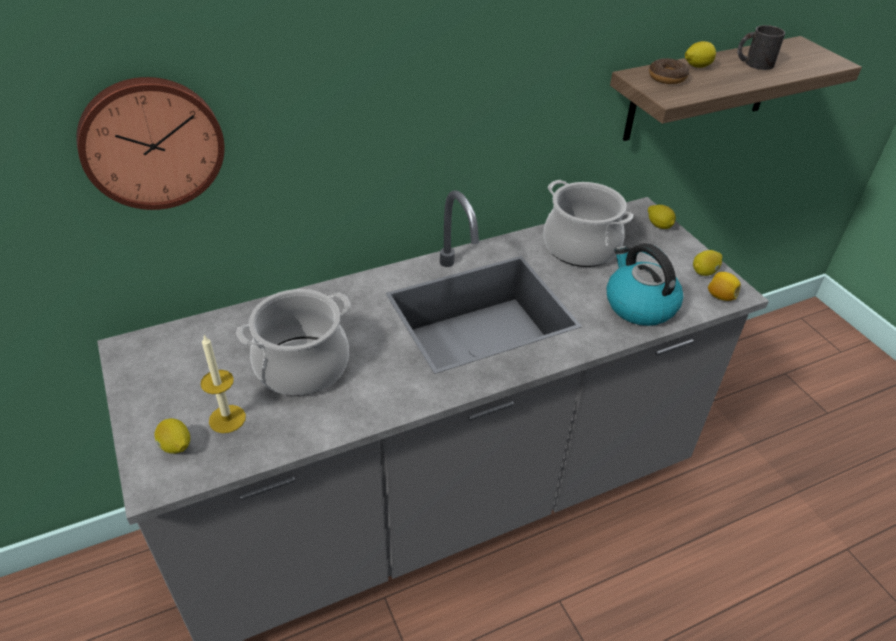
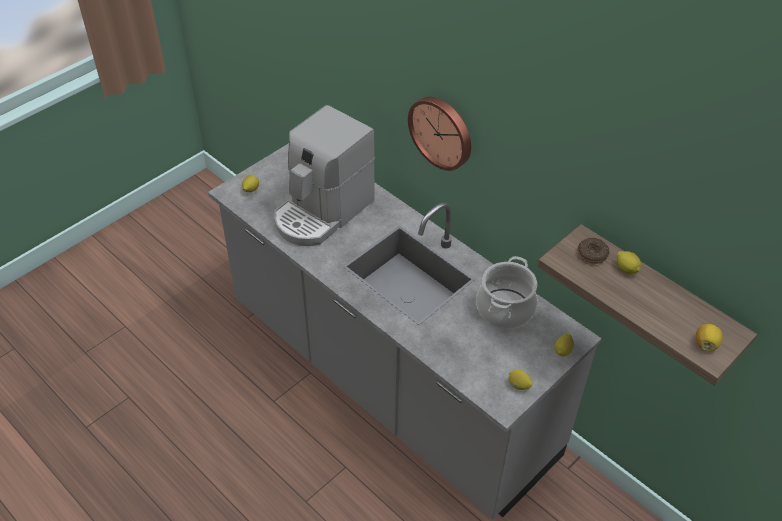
camera: 70 degrees right, 5 degrees up
wall clock [76,77,225,210] -> wall clock moved to [408,97,471,171]
candle [200,335,246,433] -> none
cooking pot [236,289,350,396] -> coffee machine [274,105,375,246]
kettle [606,243,683,326] -> none
lemon [708,272,741,301] -> lemon moved to [696,324,723,351]
black mug [738,25,785,70] -> none

